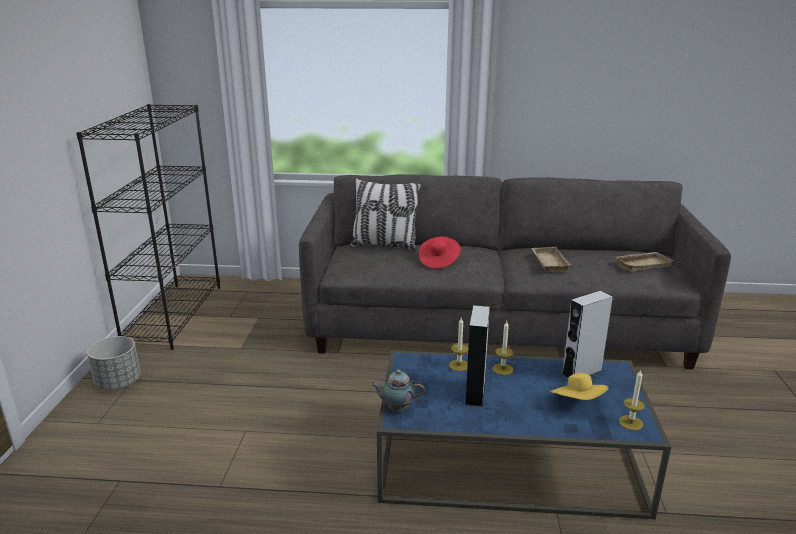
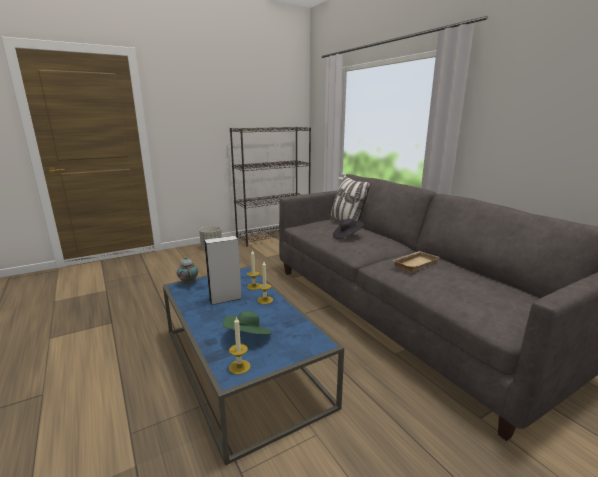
camera: 55 degrees right, 5 degrees down
red hat [419,236,461,269] -> black hat [333,219,364,239]
yellow hat [550,373,609,400] -> green hat [223,311,272,334]
grey speaker [561,290,613,379] -> none
beige tray [616,252,674,272] -> none

